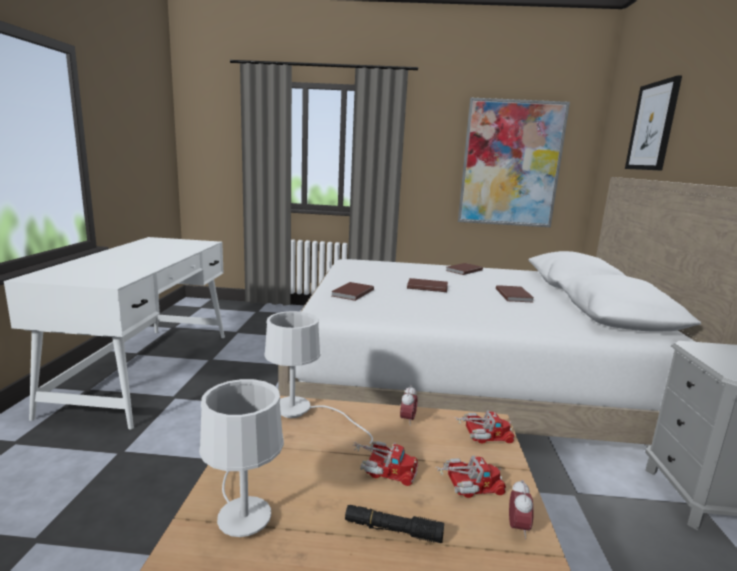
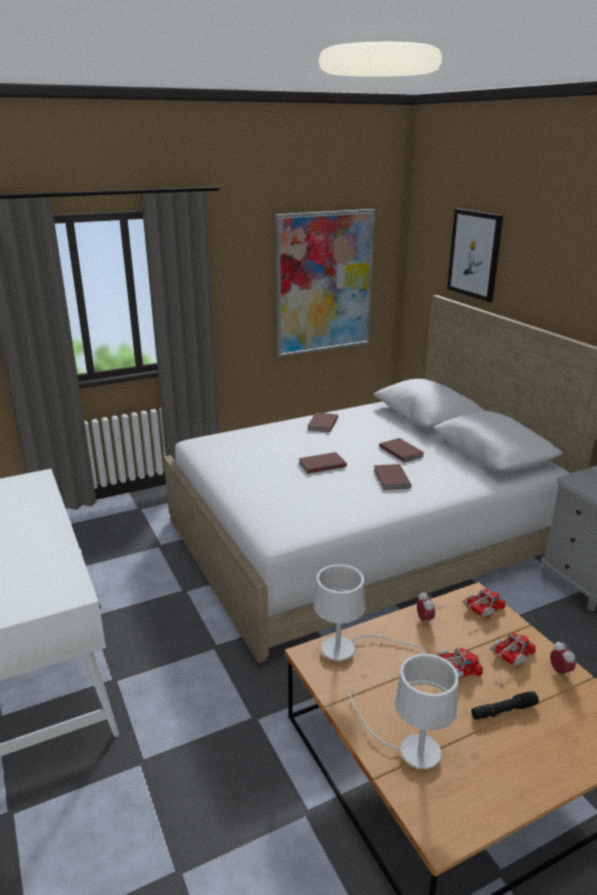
camera: 30 degrees left, 10 degrees up
brown book [331,282,374,301] -> brown book moved to [374,464,412,490]

